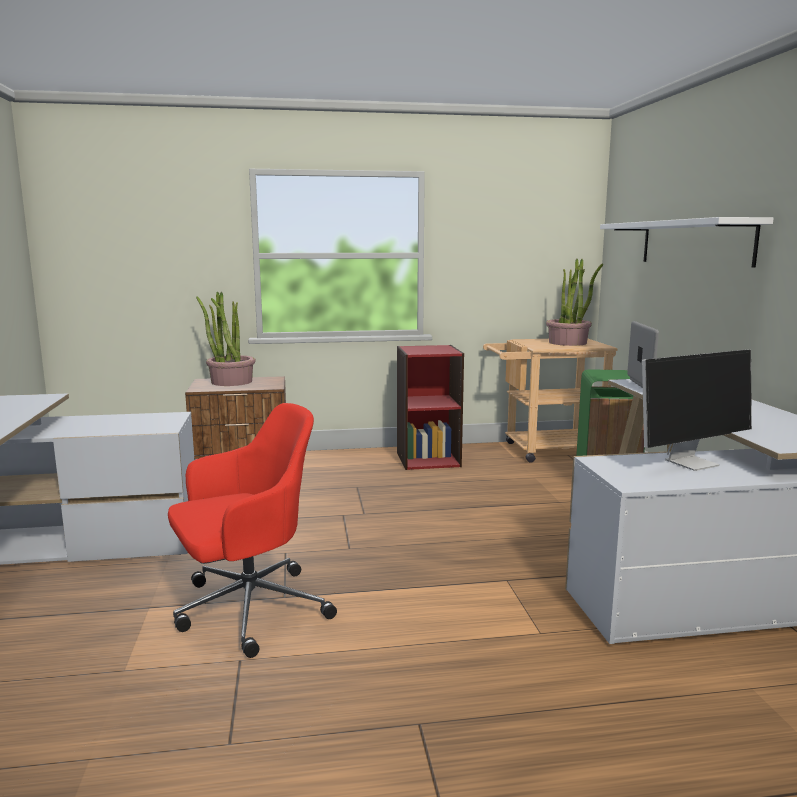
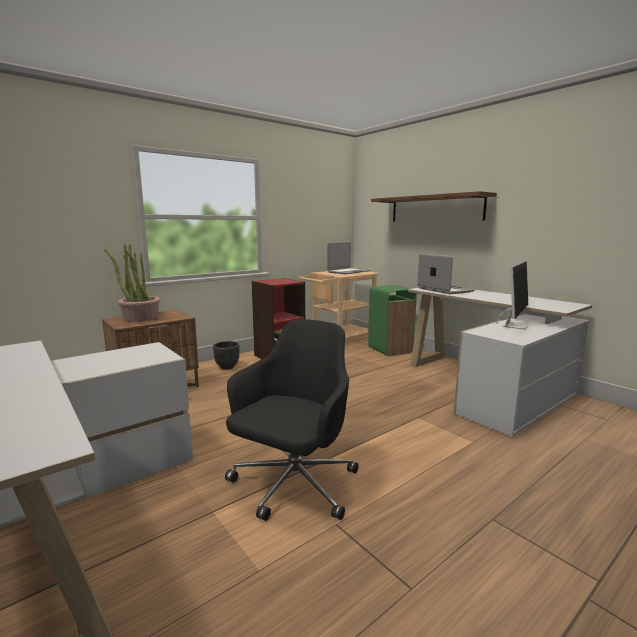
camera: 30 degrees left, 0 degrees up
red office chair [168,403,337,658] -> black office chair [225,319,359,521]
potted plant [546,259,603,346] -> laptop [327,242,370,274]
white shelf [600,217,774,268] -> brown shelf [371,191,497,221]
none -> black planter [213,341,240,369]

